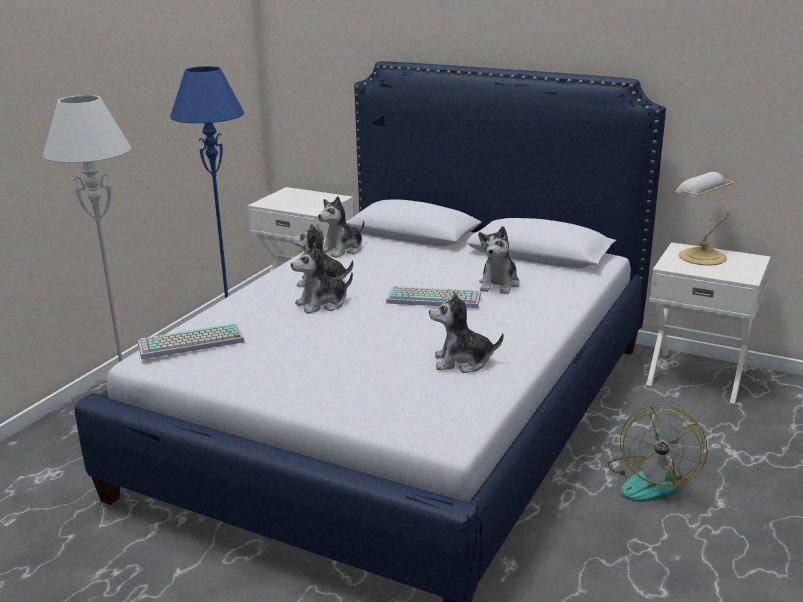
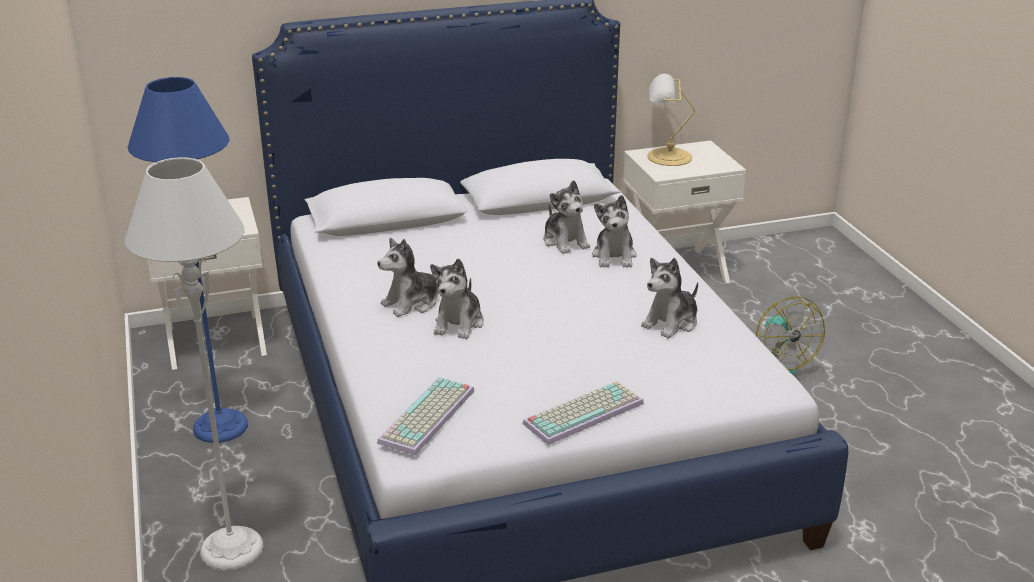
camera: 45 degrees left, 5 degrees up
plush toy [318,196,365,258] -> plush toy moved to [592,195,637,268]
keyboard [386,286,481,308] -> keyboard moved to [523,381,644,445]

